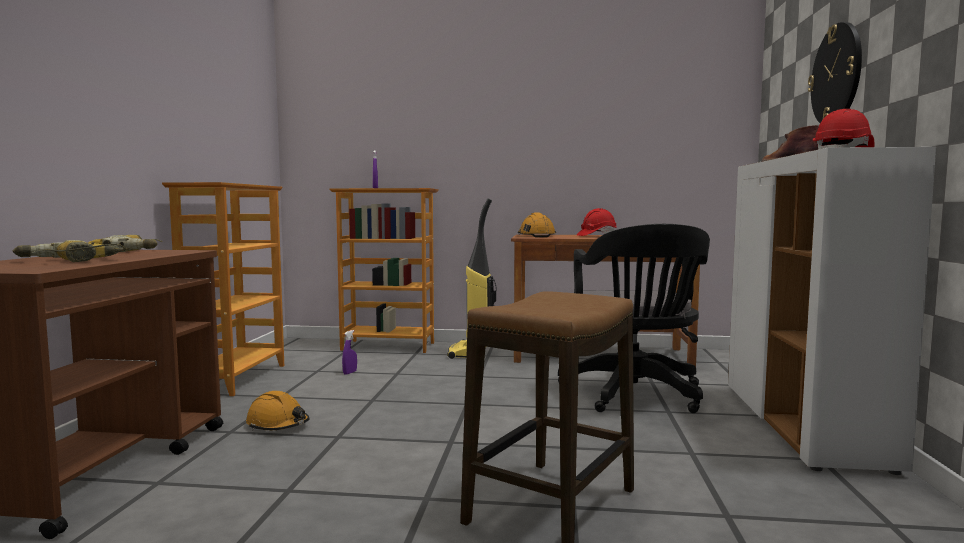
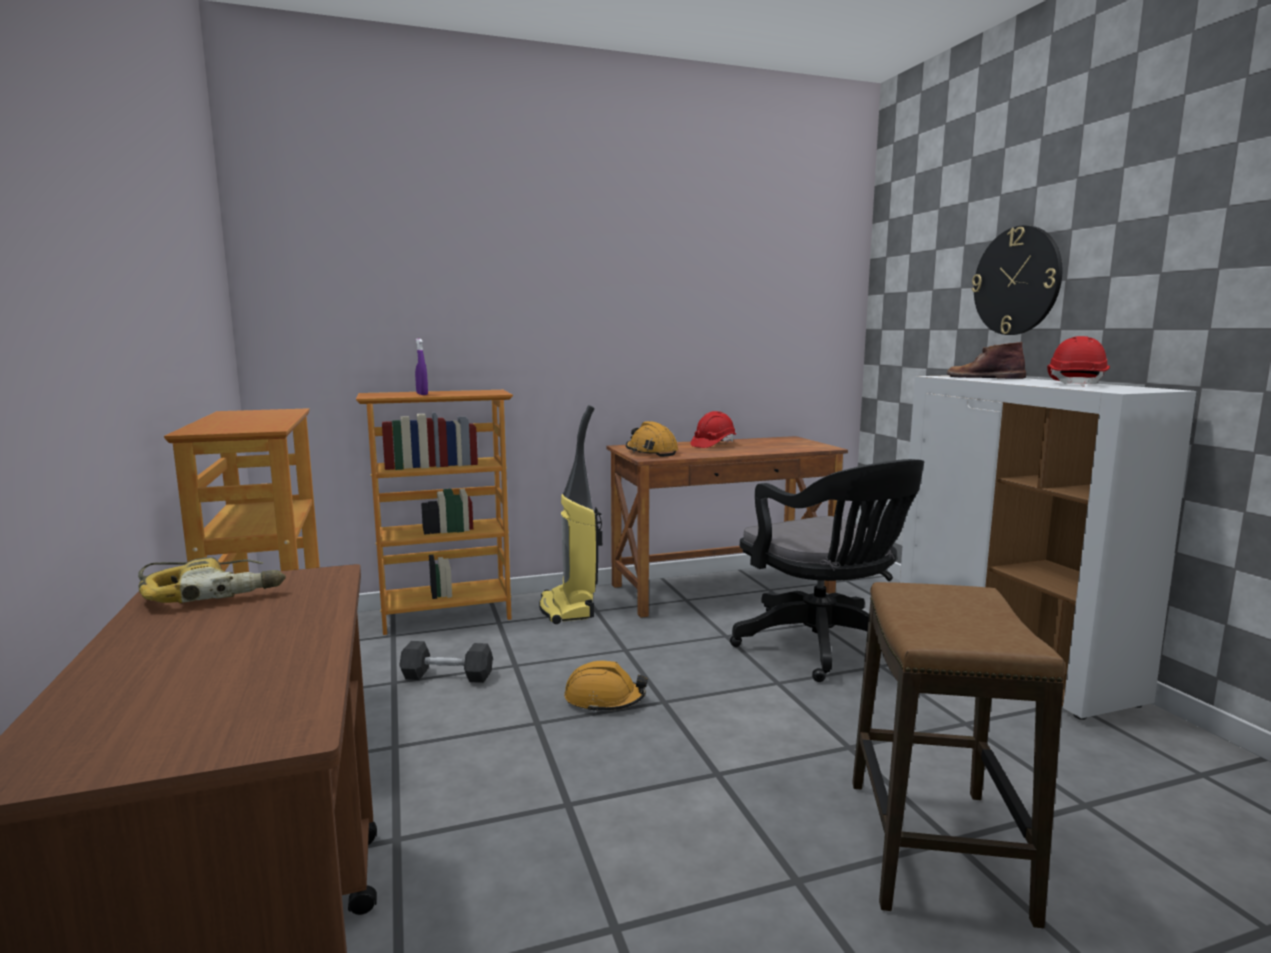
camera: 25 degrees left, 5 degrees up
power drill [13,240,127,262] -> none
orange hard hat [246,391,310,431] -> orange hard hat moved to [564,661,648,713]
purple spray bottle [342,330,357,375] -> grey dumbbell [399,641,493,683]

